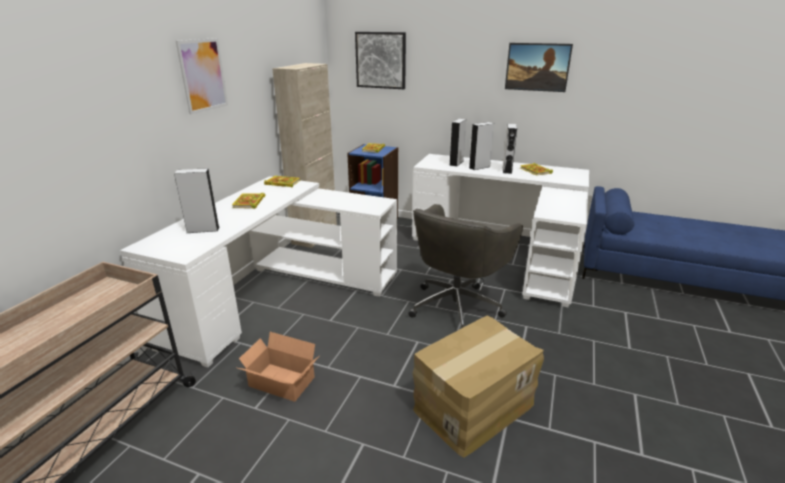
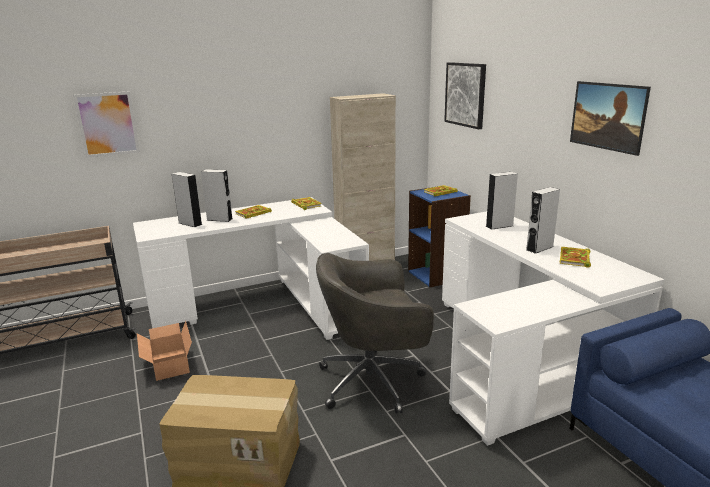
camera: 45 degrees right, 5 degrees down
picture [176,38,228,114] -> picture moved to [73,91,140,158]
grey speaker [469,122,494,170] -> grey speaker moved to [201,169,232,222]

